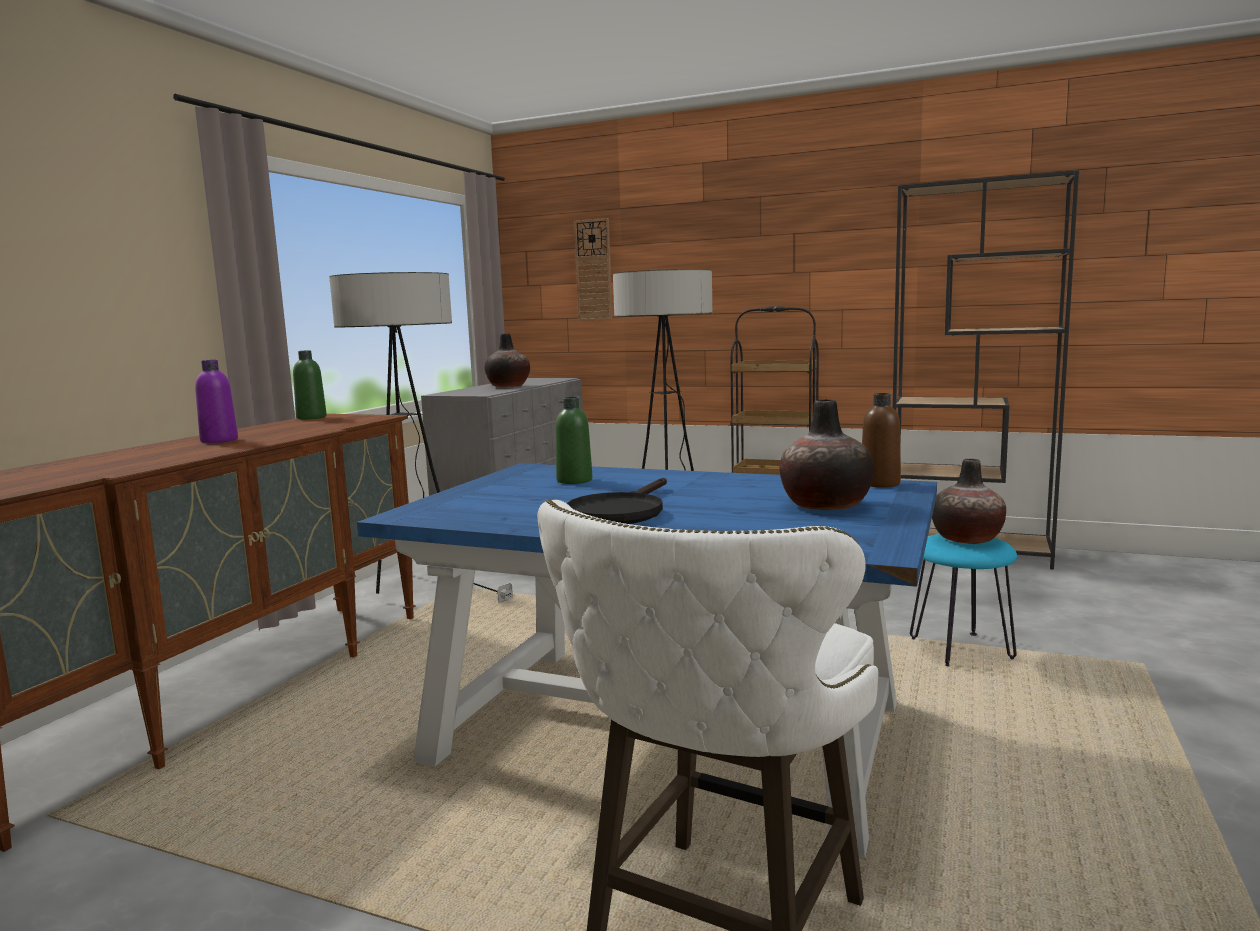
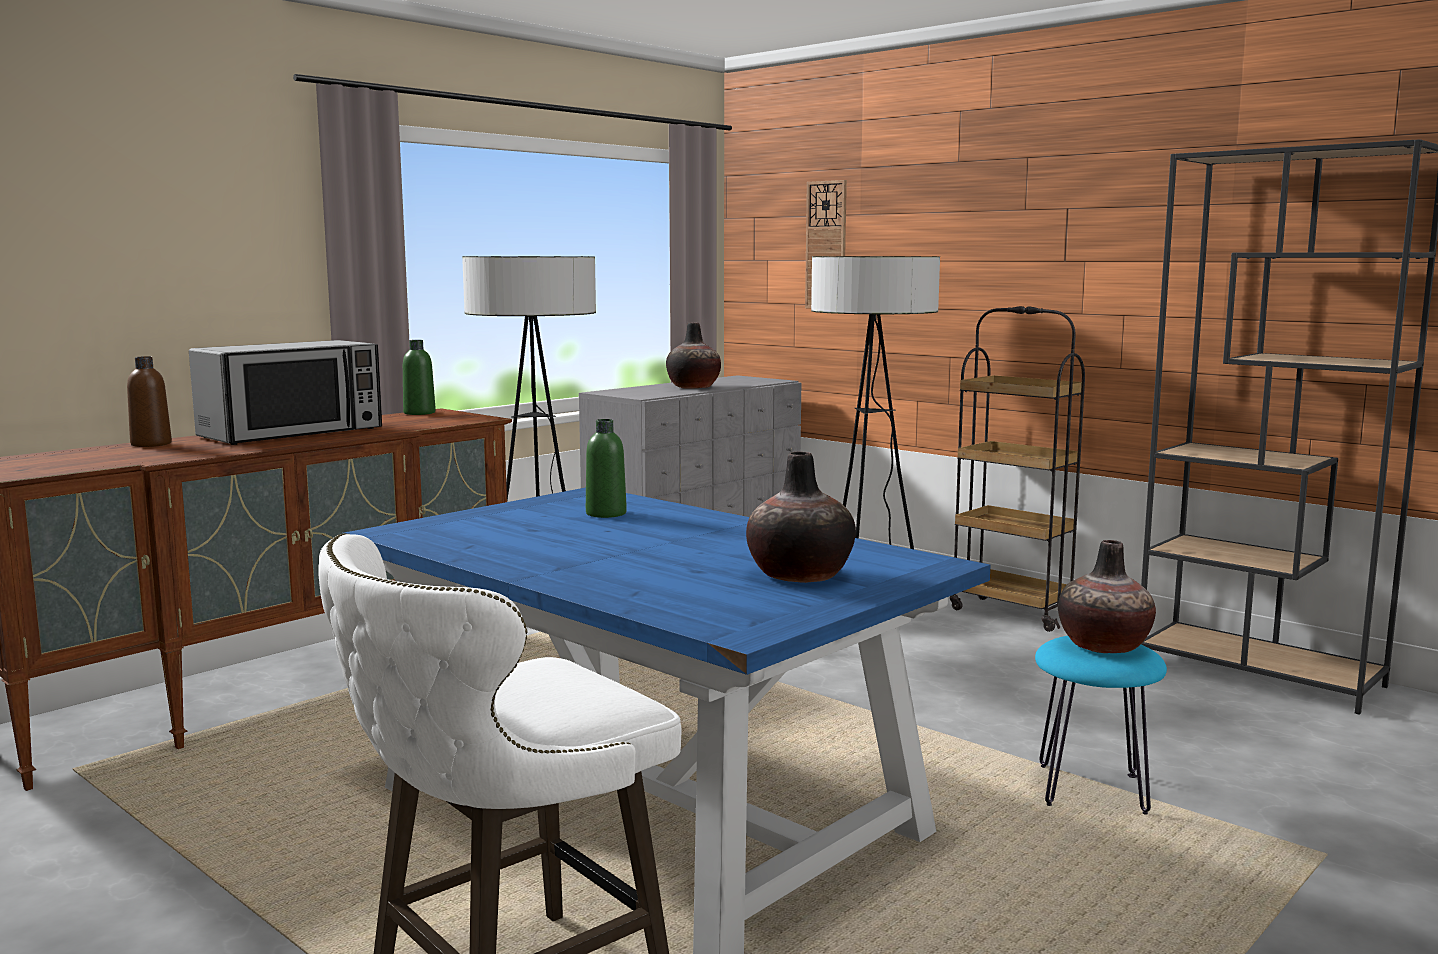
camera: 20 degrees right, 0 degrees up
purple bottle [195,360,238,443] -> microwave [189,340,382,445]
black frying pan [567,478,667,524] -> none
brown bottle [862,393,901,488] -> brown bottle moved to [127,356,172,447]

